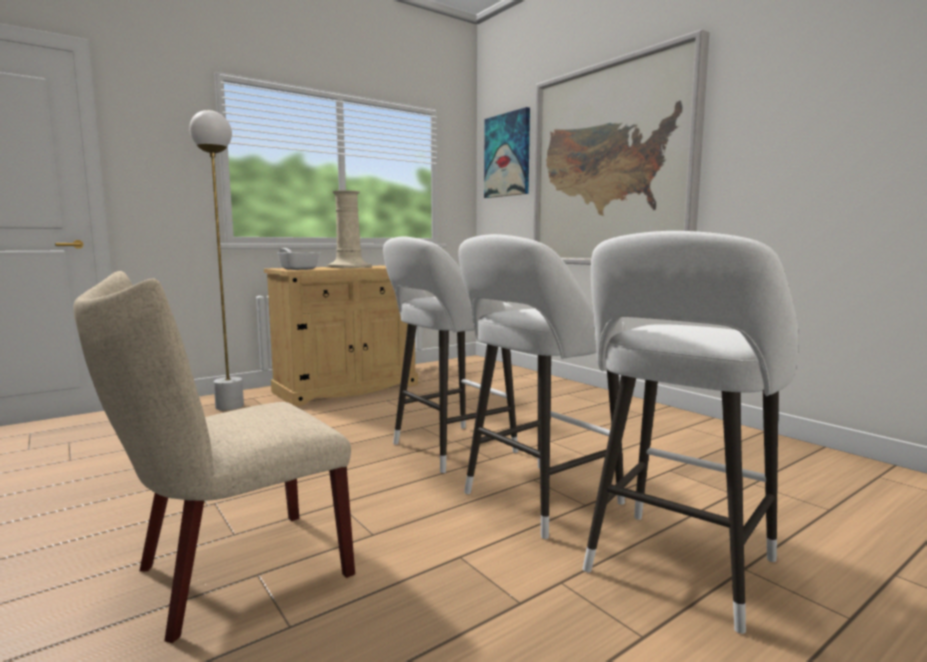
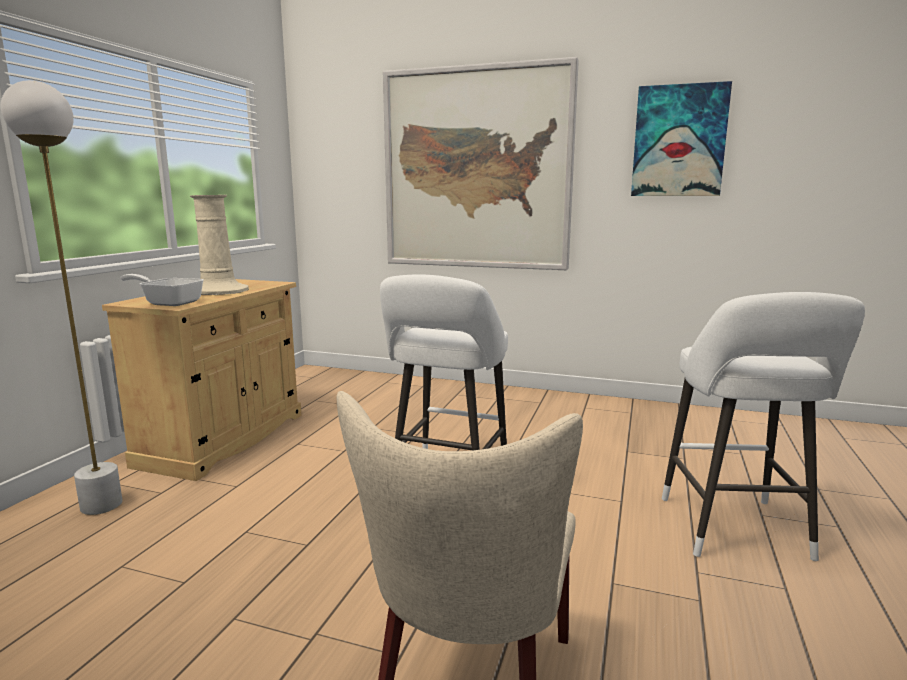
camera: 35 degrees left, 5 degrees up
white stool [458,234,625,539] -> none
picture [484,107,530,198] -> picture moved to [631,81,732,196]

